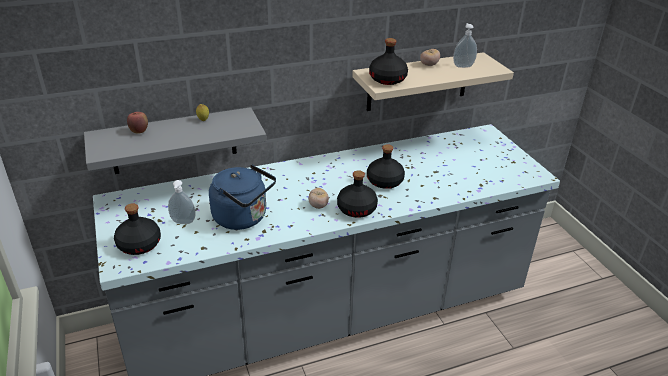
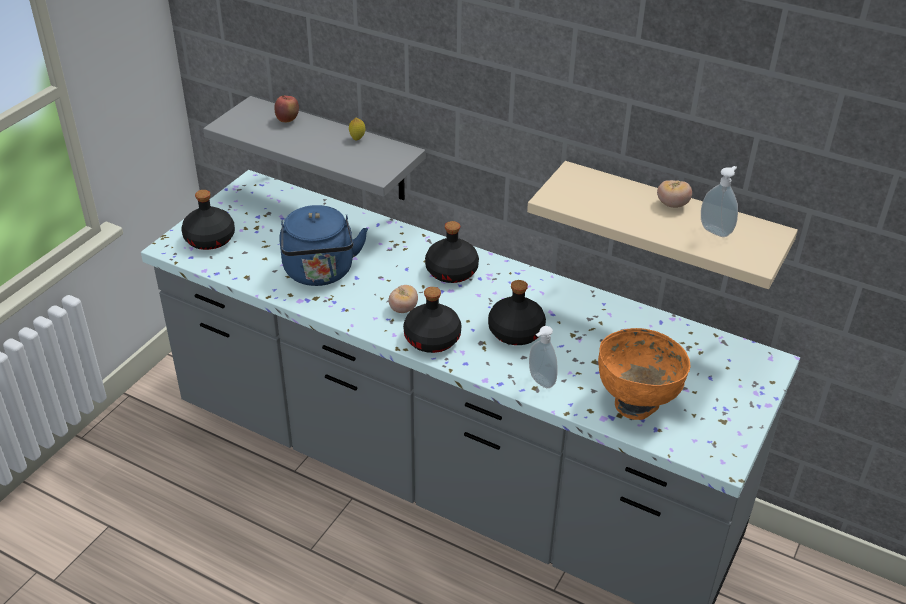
camera: 50 degrees right, 5 degrees up
soap dispenser [168,180,196,224] -> soap dispenser moved to [529,326,558,388]
black bottle [369,38,408,85] -> black bottle moved to [425,221,479,283]
none -> orange bowl [598,328,691,420]

